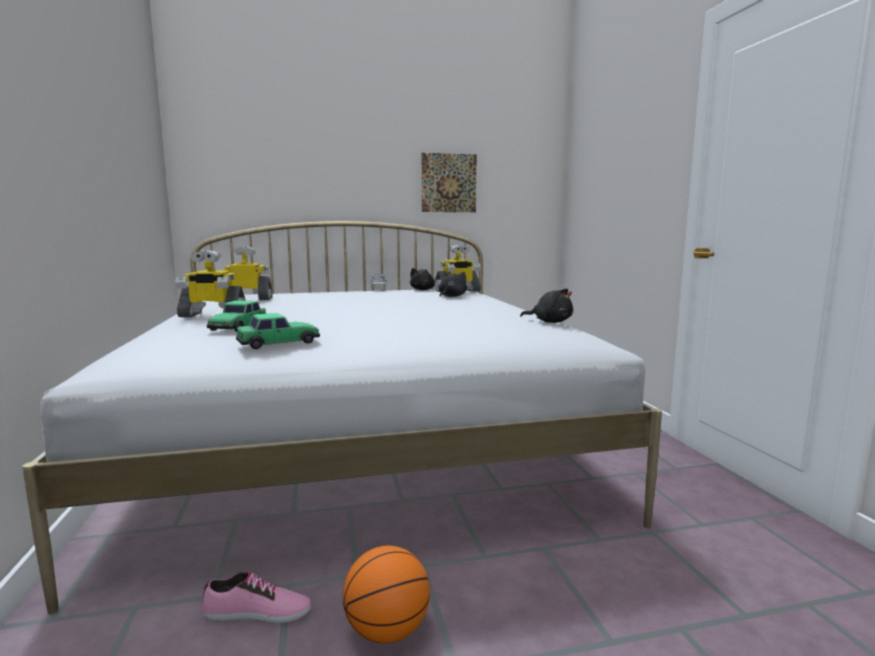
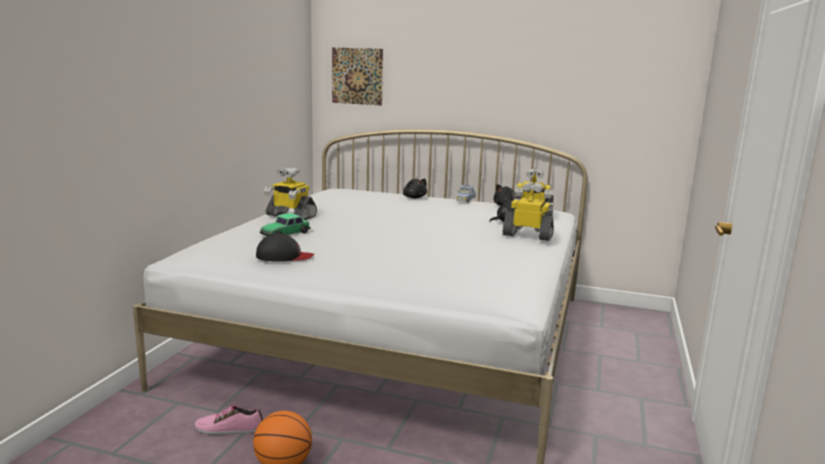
camera: 30 degrees right, 5 degrees up
shoe [202,572,311,623] -> shoe turned 150 degrees clockwise [194,406,263,435]
toy robot [225,246,273,300] -> toy robot moved to [503,182,554,241]
toy car [236,313,320,349] -> black cap [256,233,314,262]
picture [422,153,477,212] -> picture moved to [332,47,383,106]
black plush toy [520,288,573,323] -> black plush toy moved to [403,178,427,198]

